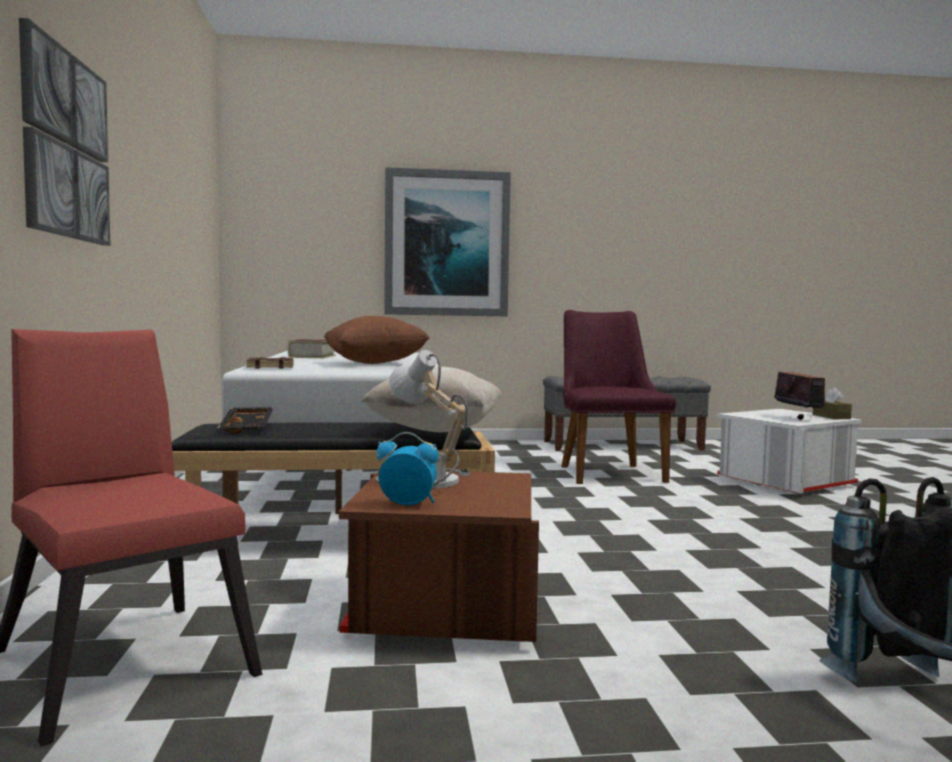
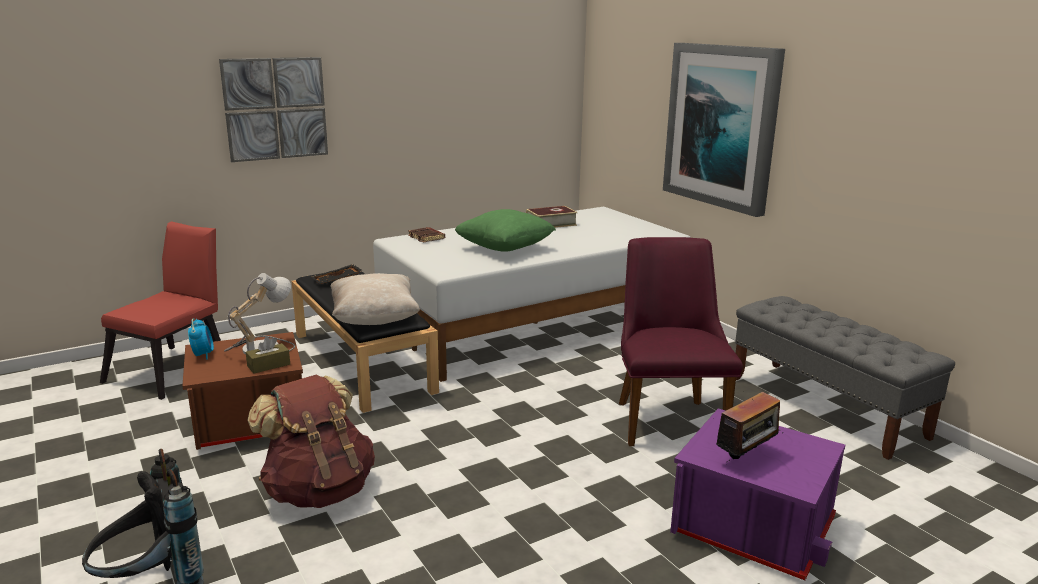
camera: 65 degrees right, 15 degrees up
brown pillow [324,316,430,364] -> green pillow [455,209,556,252]
purple chair [561,310,676,484] -> purple chair turned 60 degrees counterclockwise [619,237,743,446]
white storage box [717,409,862,493] -> purple storage box [670,409,845,580]
brown tissue box [813,388,852,419] -> brown tissue box moved to [246,337,290,373]
none -> brown backpack [247,375,375,508]

